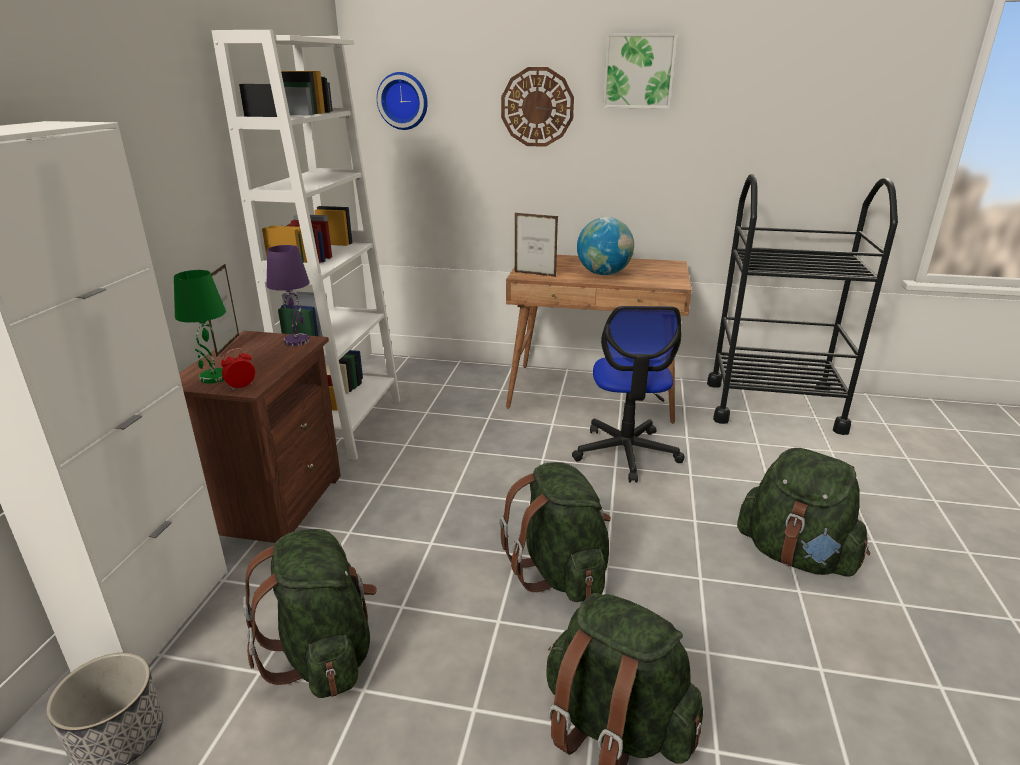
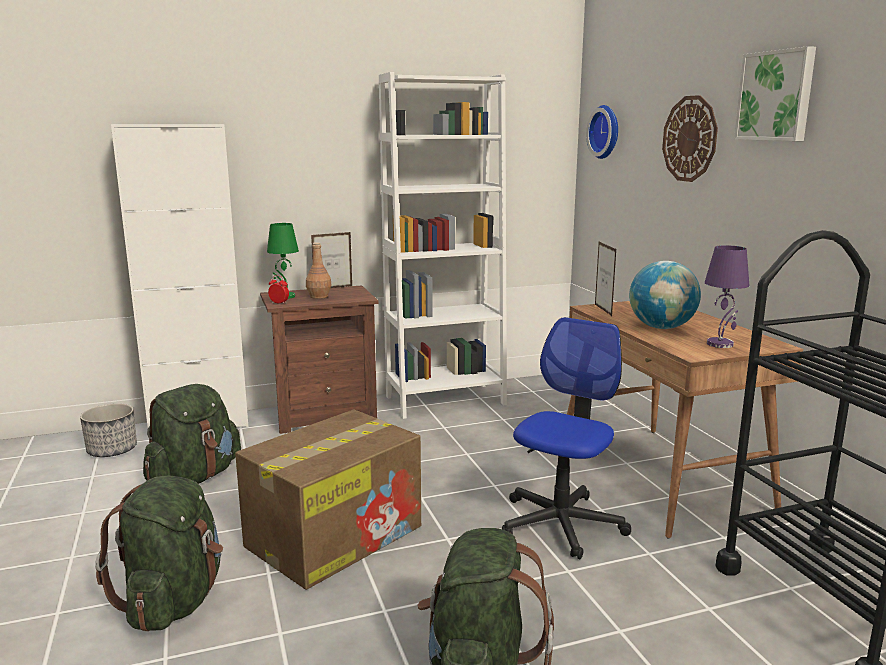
camera: 60 degrees right, 10 degrees down
purple table lamp [266,245,310,346] -> purple table lamp moved to [704,245,749,348]
green backpack [500,462,611,602] -> cardboard box [235,410,421,590]
office chair [572,306,685,483] -> office chair turned 150 degrees clockwise [502,317,631,559]
none -> brown bottle [306,242,331,299]

